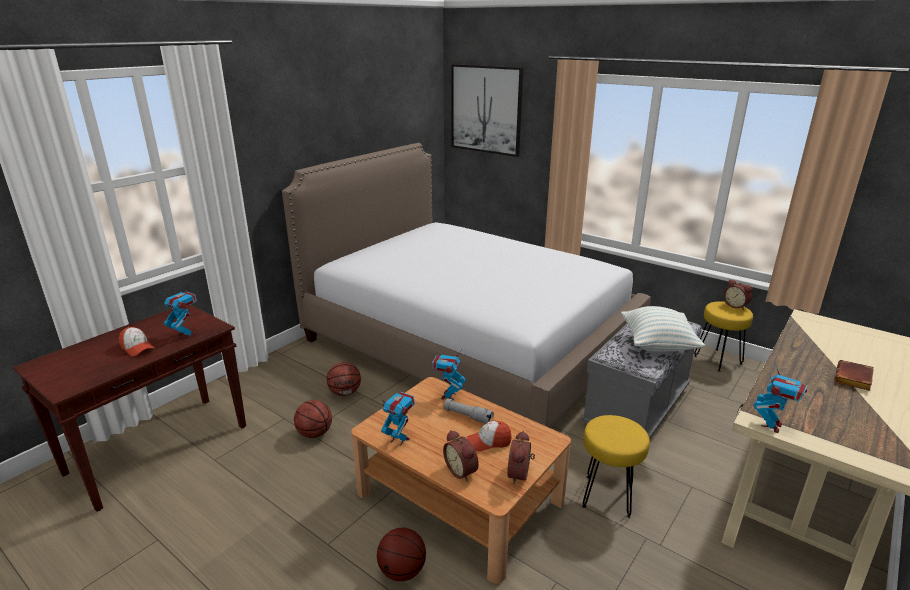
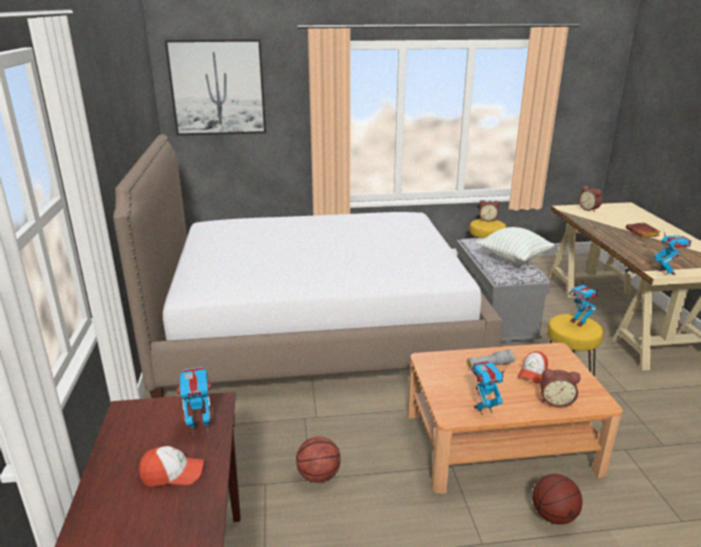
camera: 45 degrees left, 0 degrees up
basketball [327,362,361,396] -> none
toy robot [432,349,466,400] -> toy robot moved to [569,280,601,327]
alarm clock [507,431,535,484] -> alarm clock moved to [579,185,603,212]

